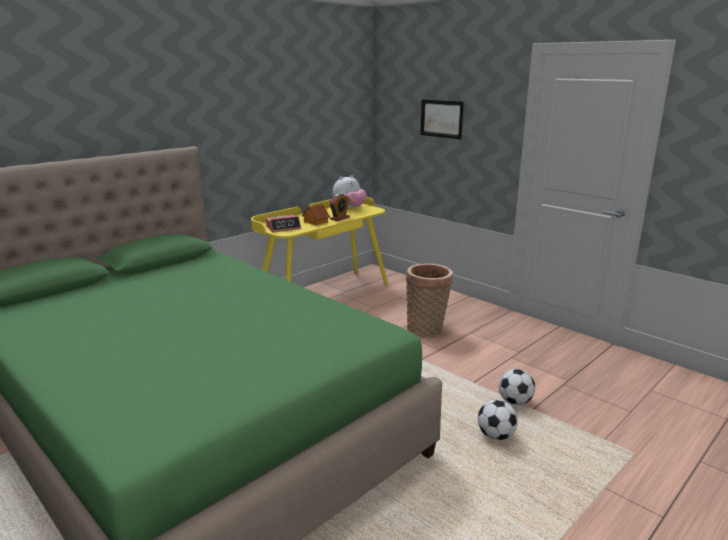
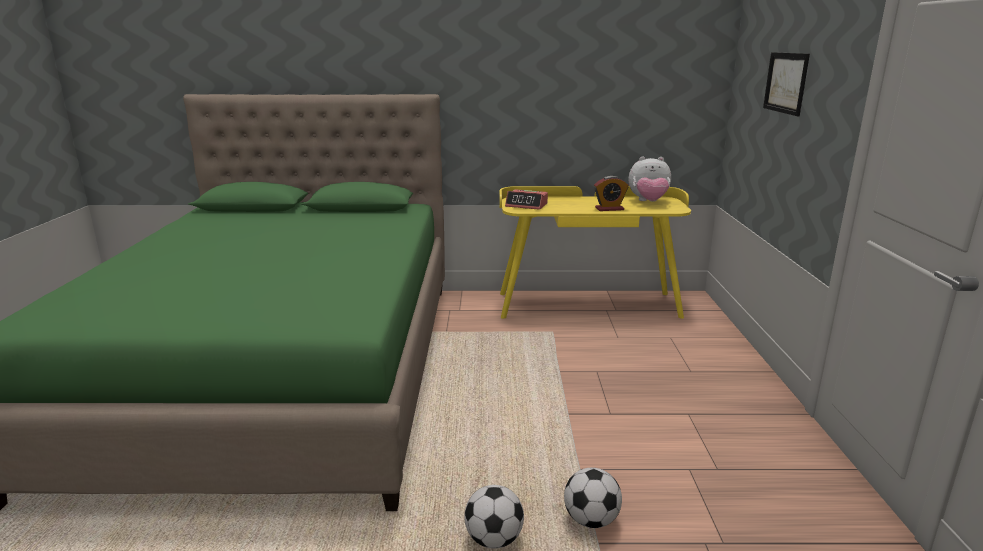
camera: 45 degrees right, 0 degrees up
toy house [302,203,330,225] -> none
basket [406,263,453,337] -> none

